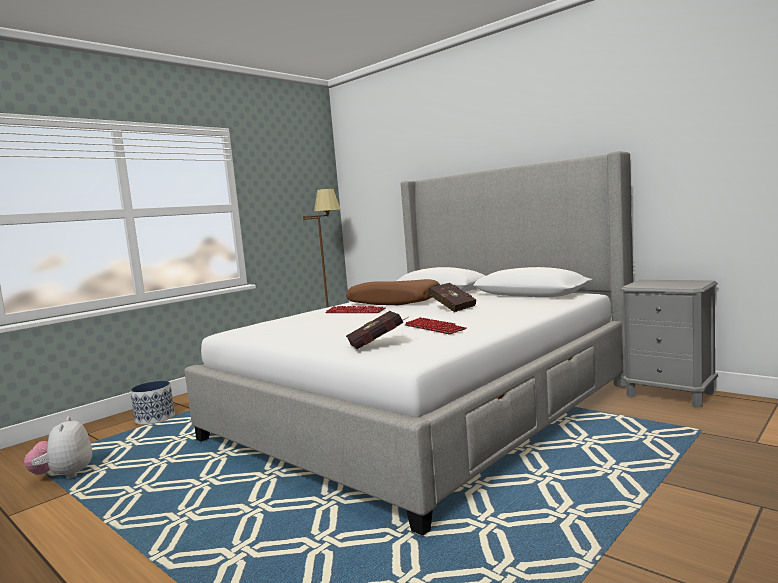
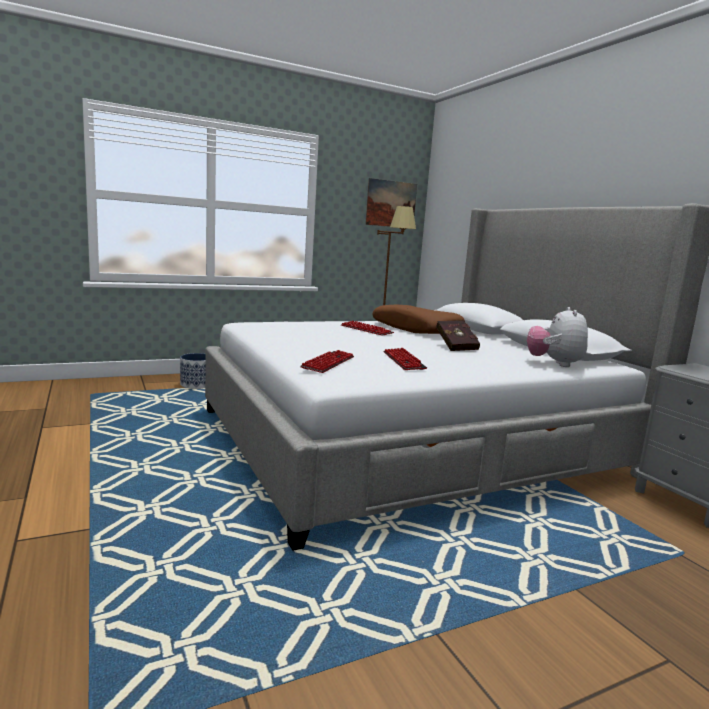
camera: 20 degrees right, 5 degrees up
plush toy [24,417,92,479] -> plush toy moved to [527,307,588,367]
red book [346,311,408,349] -> keyboard [300,350,354,373]
none -> picture [365,178,417,227]

